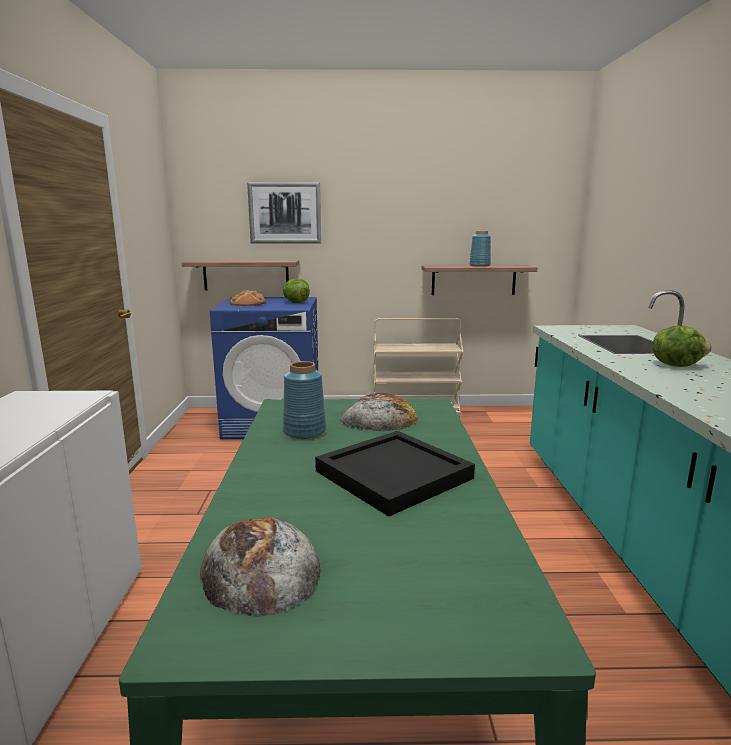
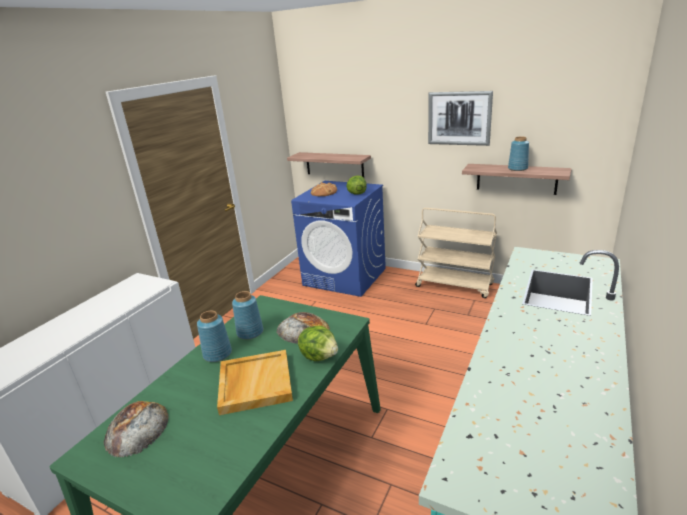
camera: 30 degrees right, 10 degrees up
picture [247,182,321,244] -> picture moved to [428,91,493,146]
black tray [315,431,475,517] -> beige tray [217,350,293,415]
lettuce [652,326,712,367] -> lettuce moved to [298,326,338,361]
none -> blue vase [197,311,232,362]

